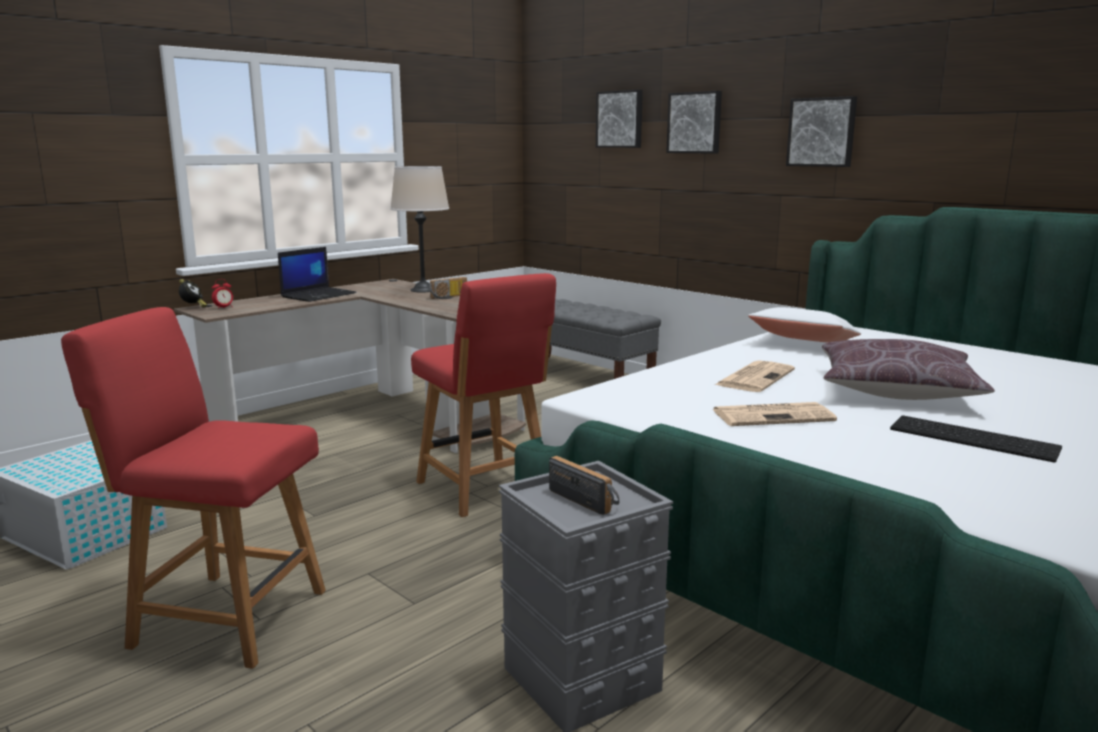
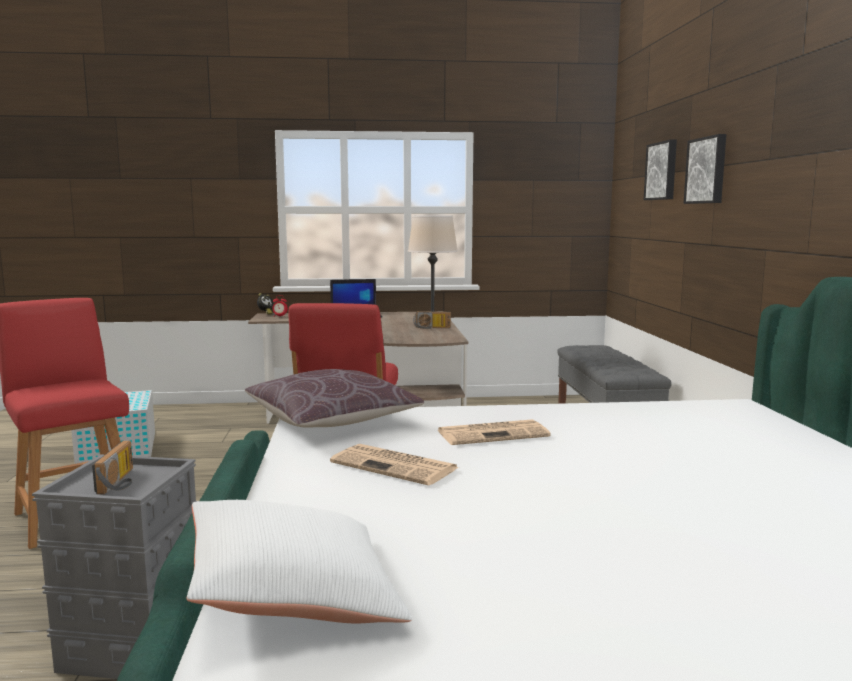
camera: 40 degrees right, 5 degrees down
white pillow [748,307,861,342] -> white pillow moved to [186,500,412,624]
picture [786,96,857,167] -> none
brown pillow [822,339,995,400] -> brown pillow moved to [245,369,424,428]
keyboard [890,415,1062,463] -> none

